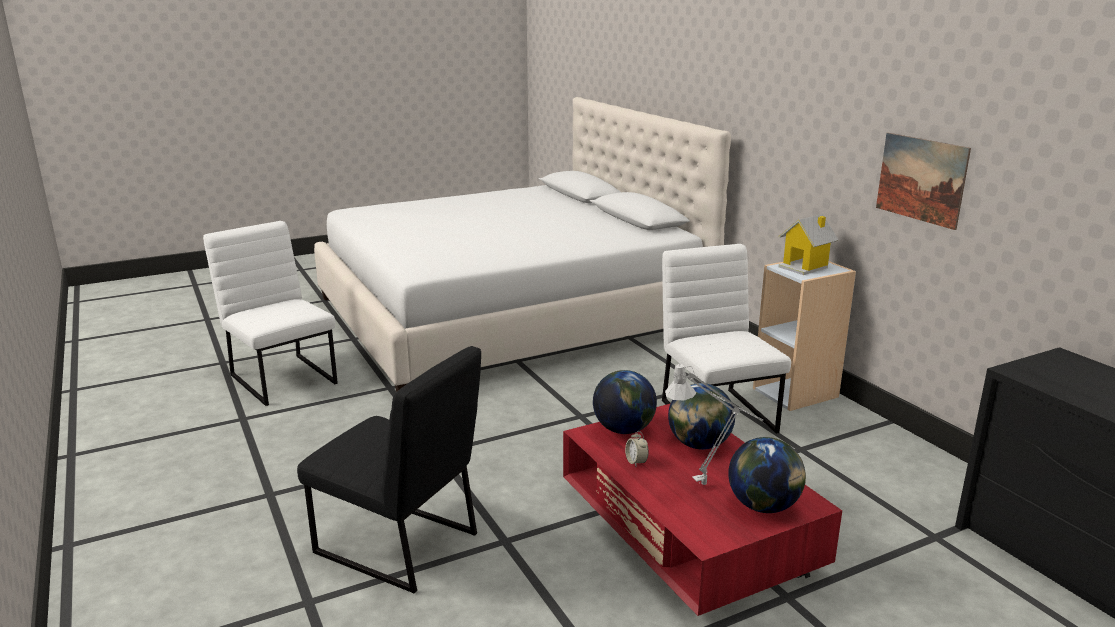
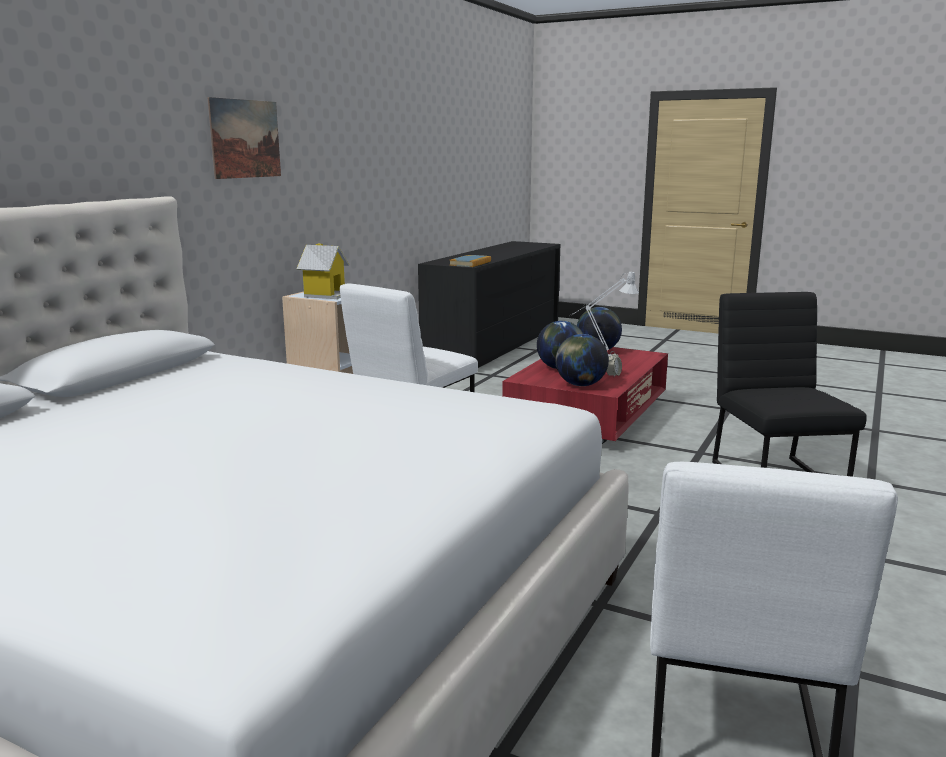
camera: 125 degrees left, 5 degrees down
picture [876,133,971,230] -> picture moved to [207,97,281,179]
none -> book [449,255,491,267]

